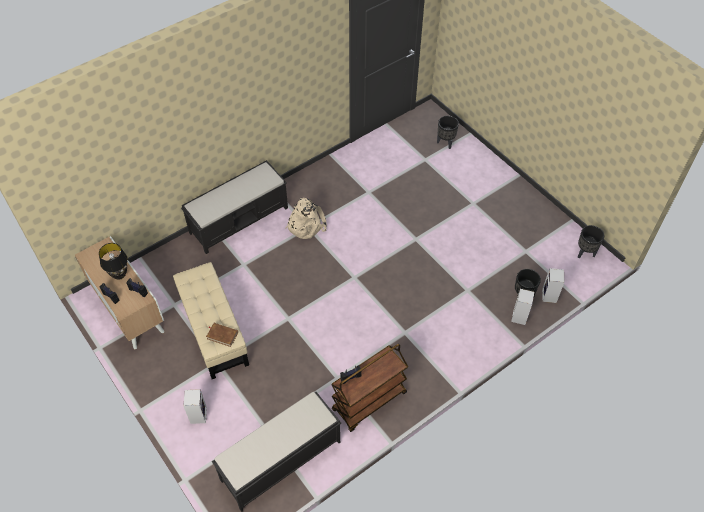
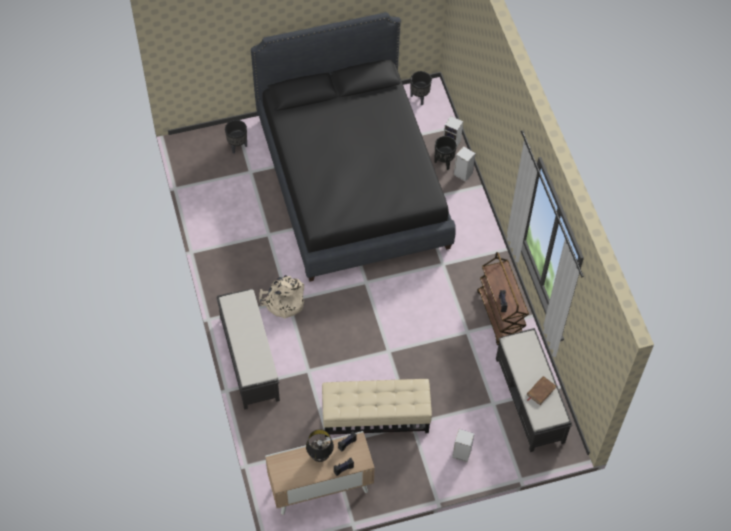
camera: 70 degrees left, 5 degrees up
brown book [206,323,238,347] -> brown book moved to [527,376,556,405]
none -> black bed [251,12,456,282]

